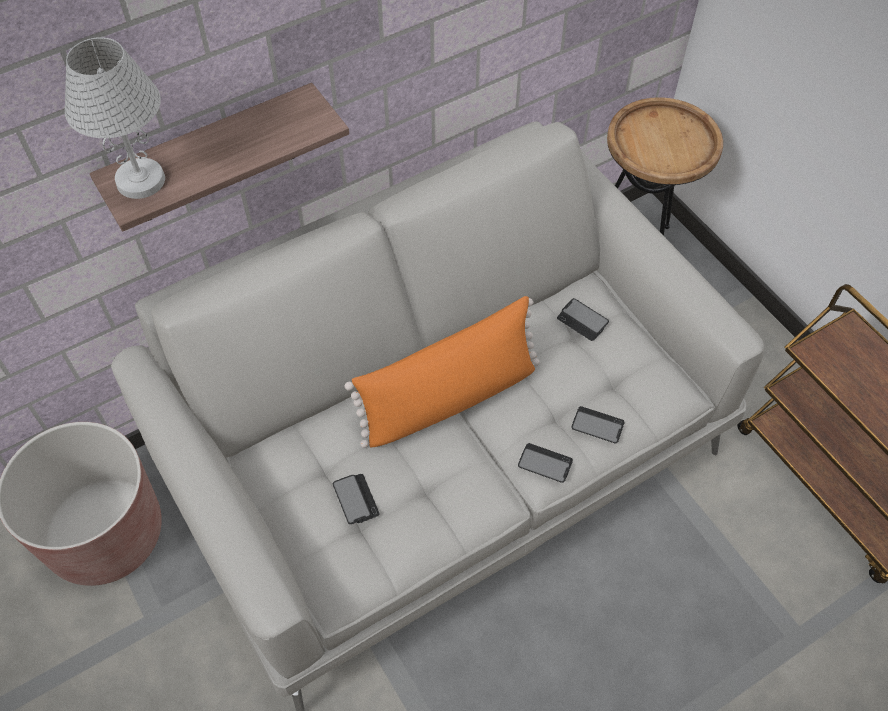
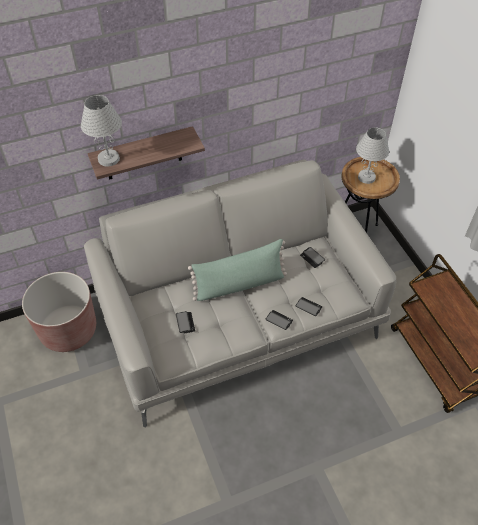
camera: 10 degrees right, 5 degrees down
orange pillow [345,296,540,448] -> green pillow [188,239,287,301]
none -> white table lamp [356,127,389,184]

